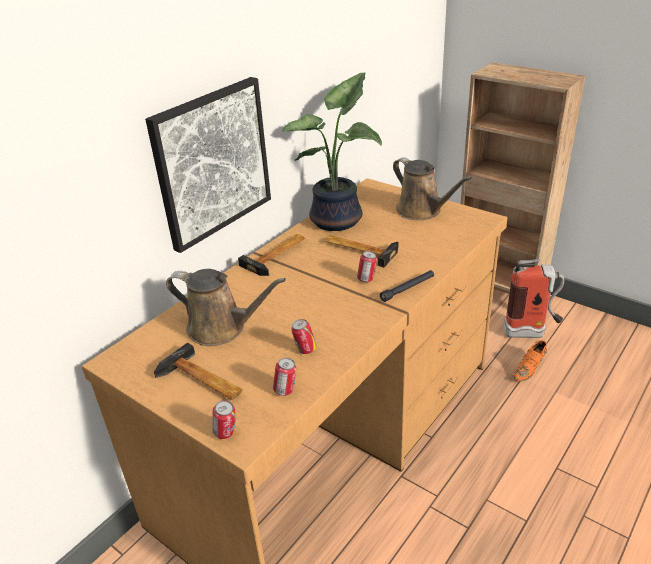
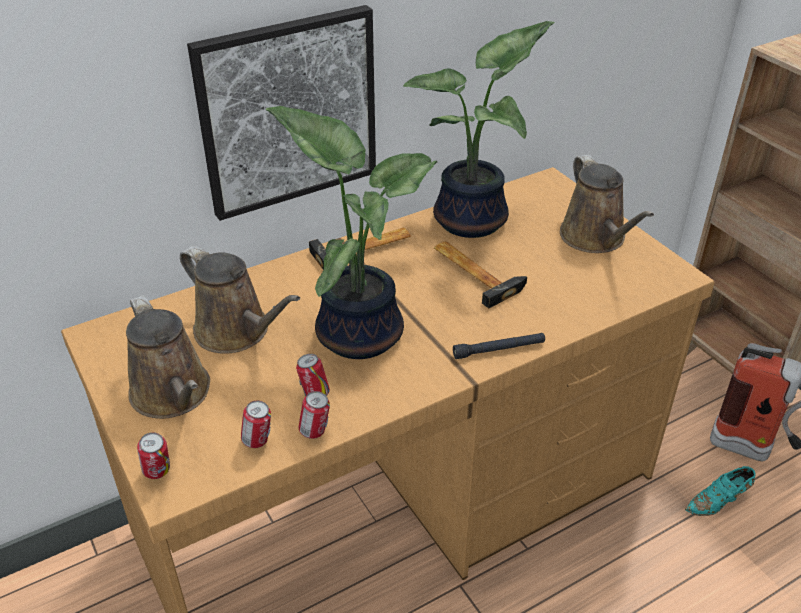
camera: 20 degrees right, 5 degrees up
hammer [154,343,243,400] -> brown watering can [126,295,210,419]
can [357,251,377,282] -> can moved to [299,391,330,439]
orange shoe [514,340,547,381] -> turquoise shoe [685,466,756,516]
none -> potted plant [266,106,437,359]

